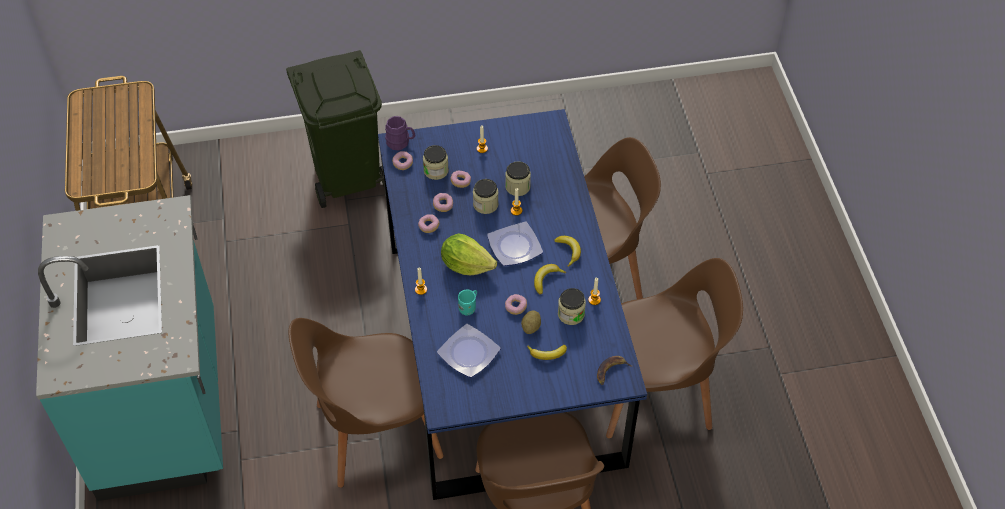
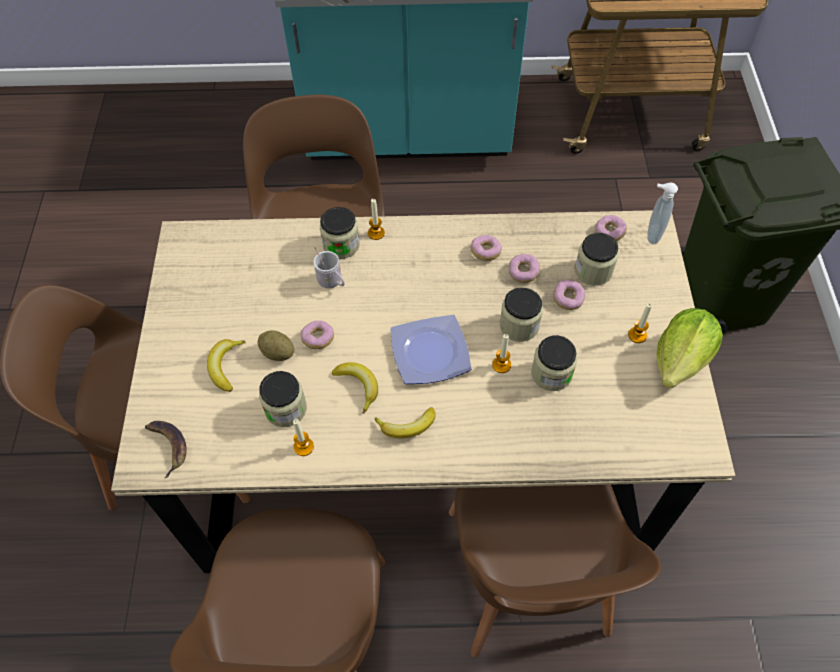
camera: 100 degrees right, 5 degrees up
blue dining table [378,109,647,500] -> beige dining table [111,210,735,573]
purple mug [385,116,415,151] -> soap dispenser [647,183,678,244]
plate [437,324,501,378] -> none
lettuce [441,233,497,275] -> lettuce moved to [656,308,723,388]
turquoise mug [458,290,477,315] -> white mug [313,247,345,288]
none -> jar [320,207,360,259]

